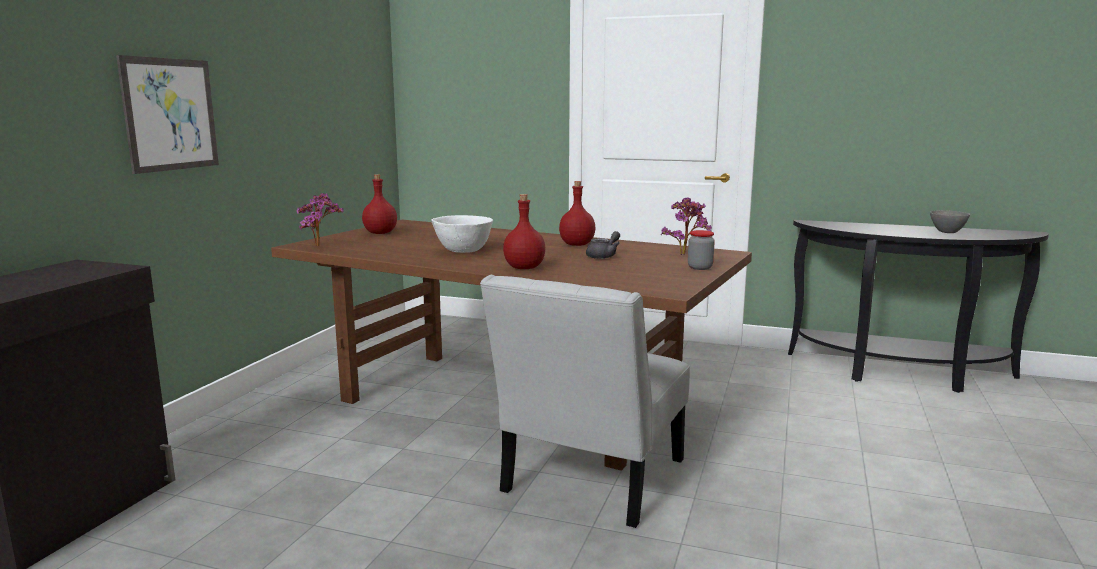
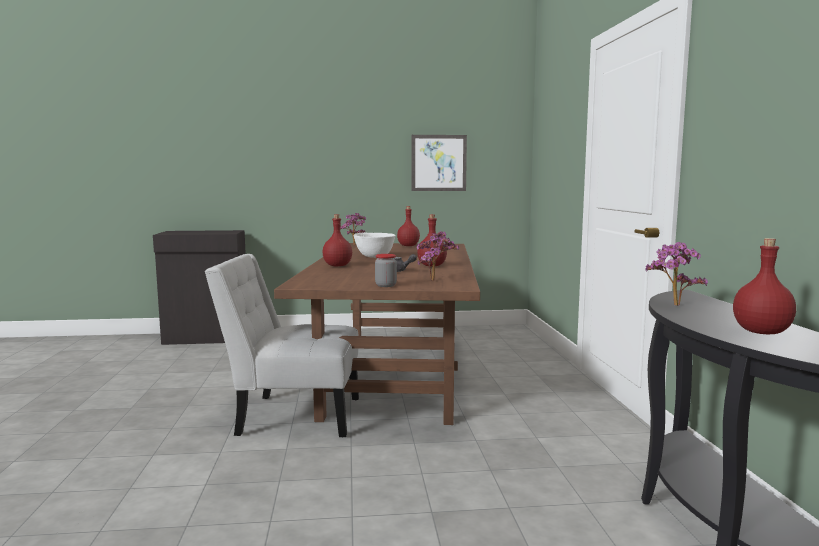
camera: 65 degrees right, 5 degrees down
picture [116,55,219,174] -> picture moved to [412,135,467,191]
grey bowl [930,210,970,233] -> red bottle [733,238,796,334]
none -> potted plant [645,242,708,306]

